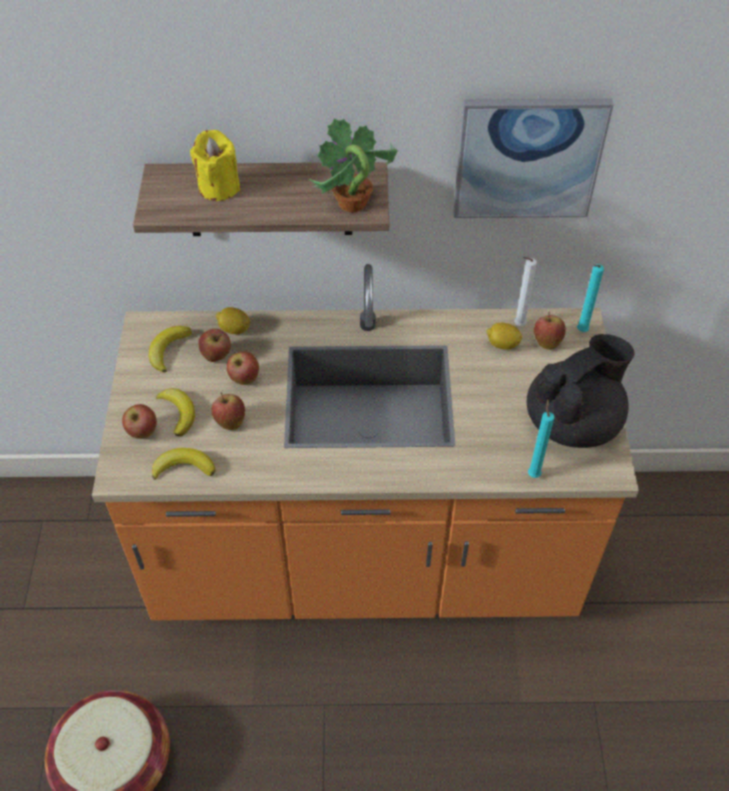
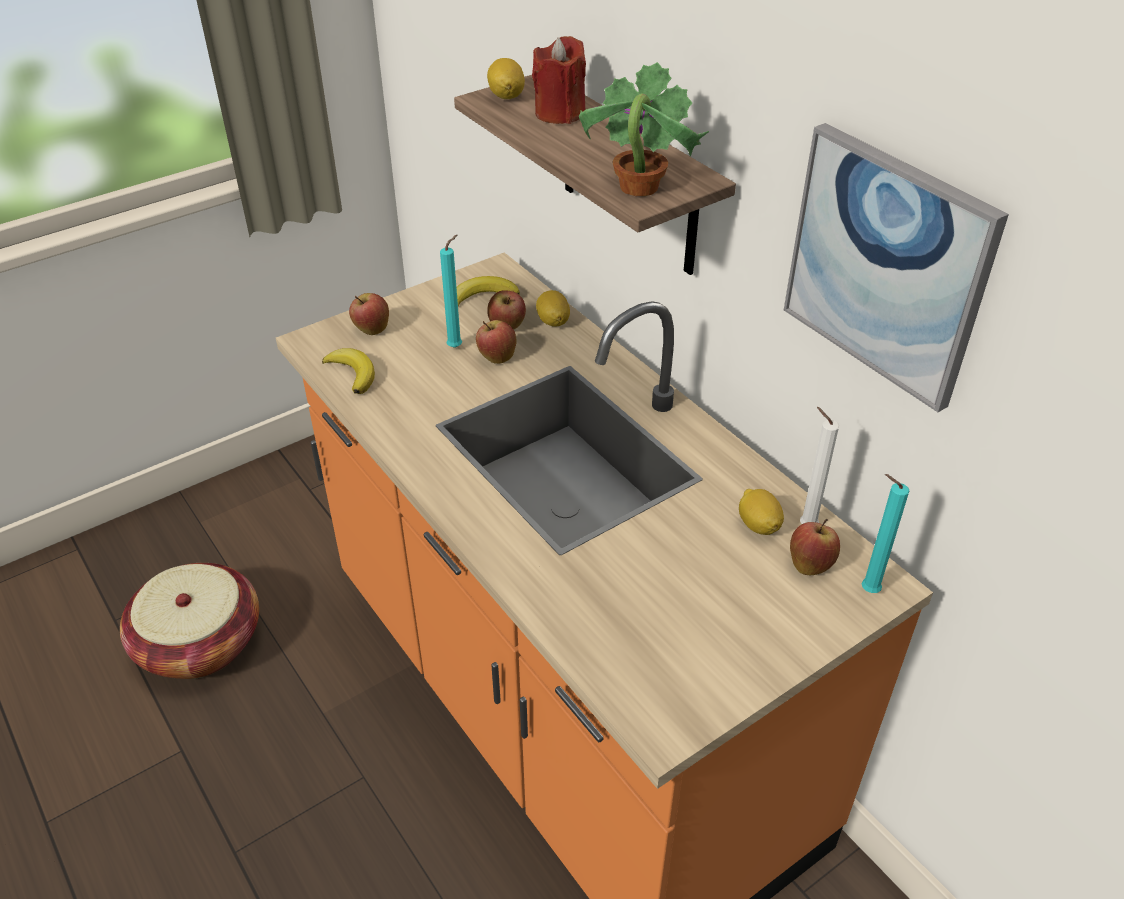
camera: 55 degrees right, 10 degrees down
banana [156,388,195,436] -> none
yellow candle [190,130,241,201] -> red candle [532,36,586,124]
apple [212,392,245,430] -> none
black teapot [527,334,635,448] -> none
turquoise candle [528,399,554,478] -> turquoise candle moved to [440,235,462,348]
none -> lemon [487,58,525,99]

